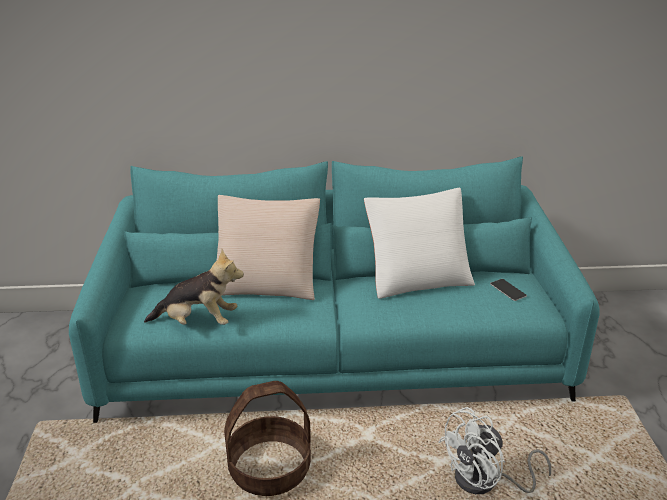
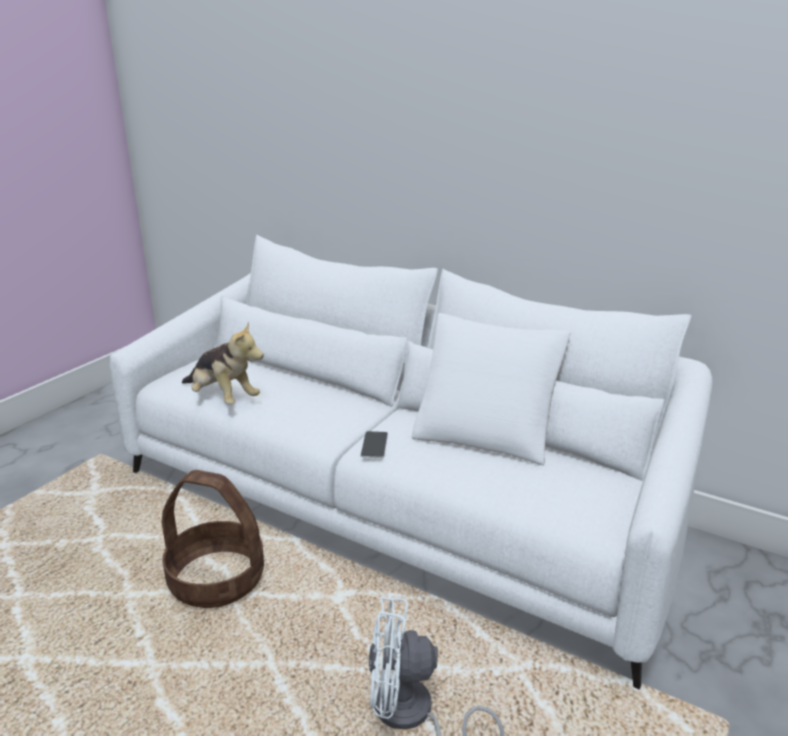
camera: 35 degrees right, 5 degrees down
turquoise sofa [69,157,600,423] -> white sofa [110,235,713,690]
beige pillow [217,195,320,300] -> none
phone [490,279,527,301] -> phone moved to [361,431,388,458]

